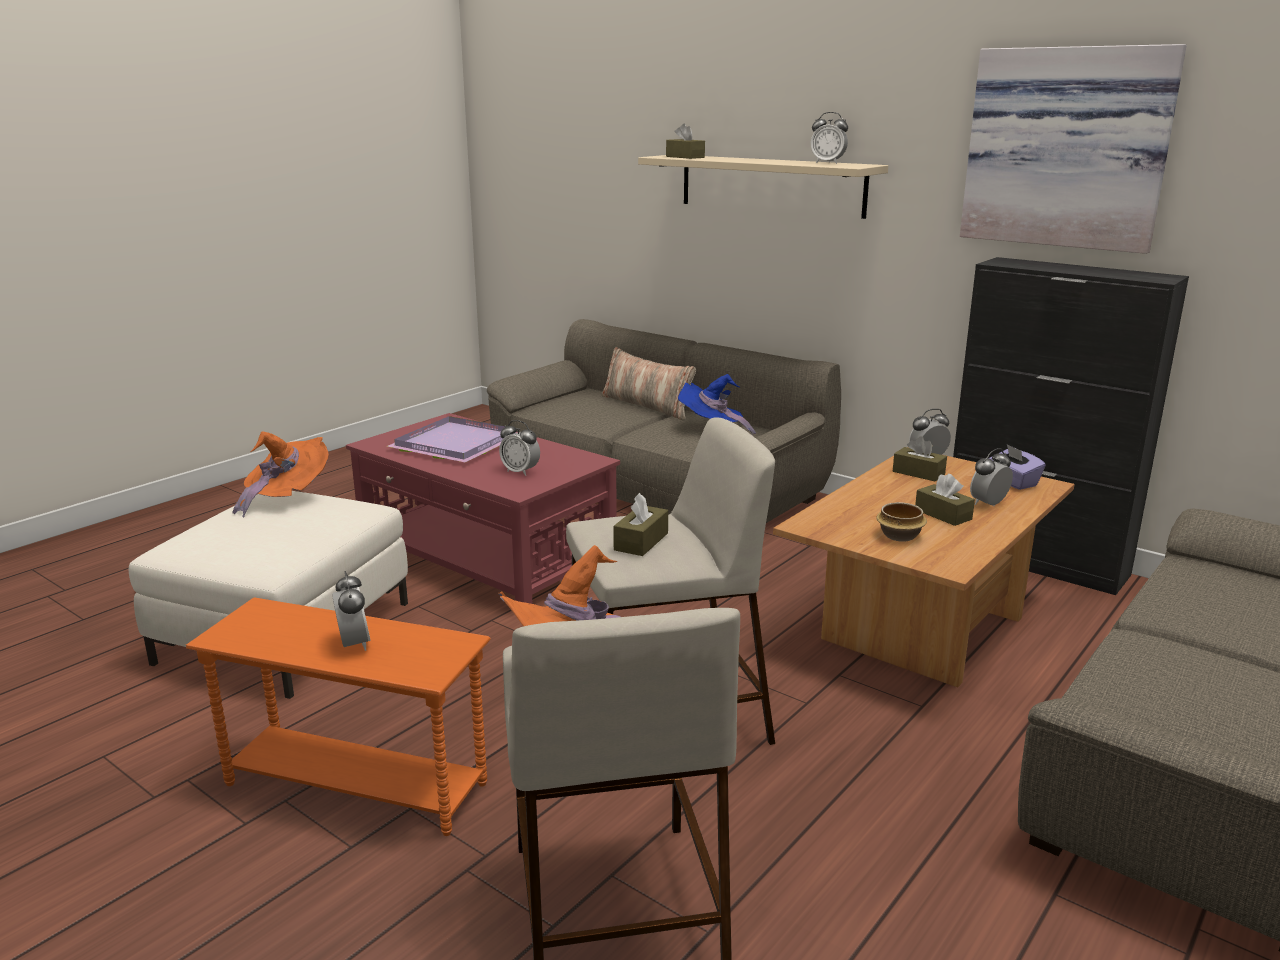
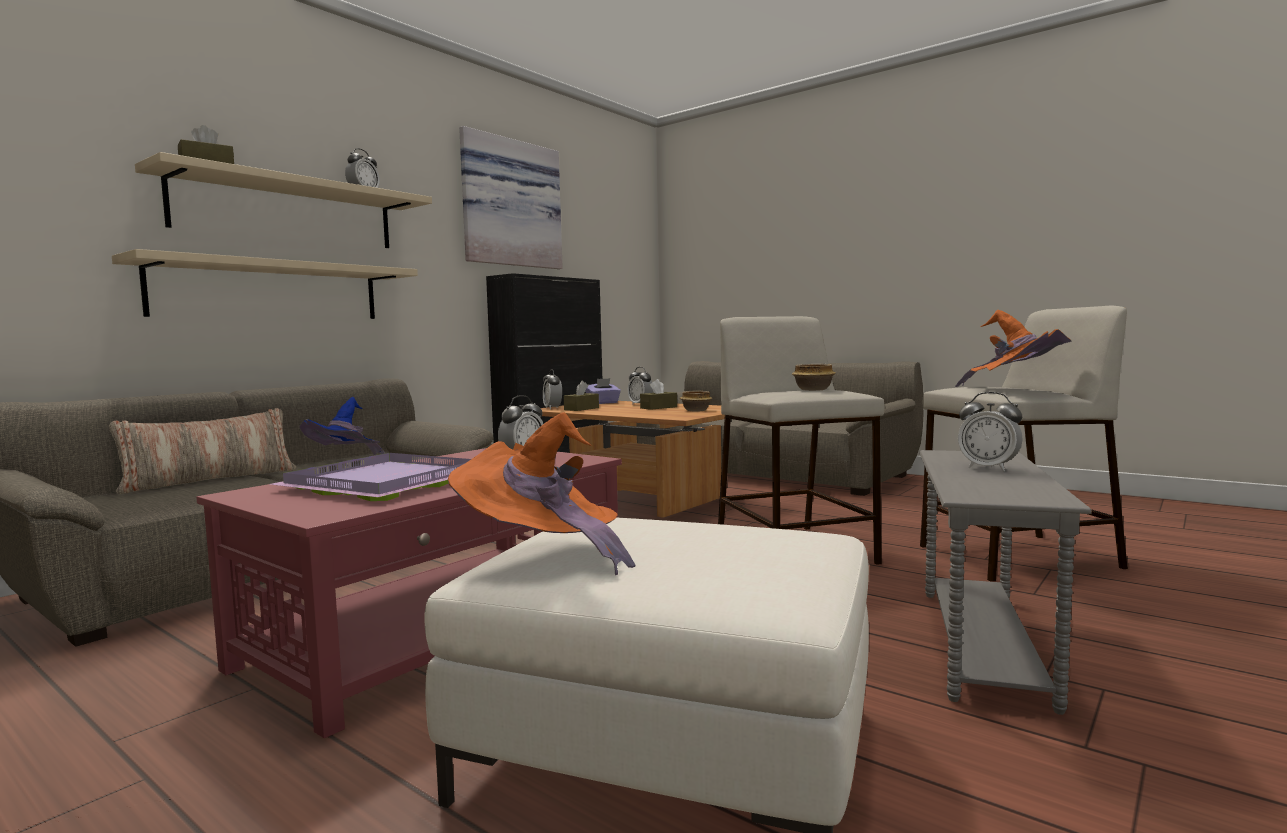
camera: 90 degrees left, 15 degrees down
orange side table [186,597,491,836] -> grey side table [919,450,1092,715]
alarm clock [332,571,371,651] -> alarm clock turned 120 degrees counterclockwise [958,392,1023,472]
brown tissue box [613,493,668,556] -> bowl [792,364,836,391]
none -> beige shelf [112,249,418,319]

